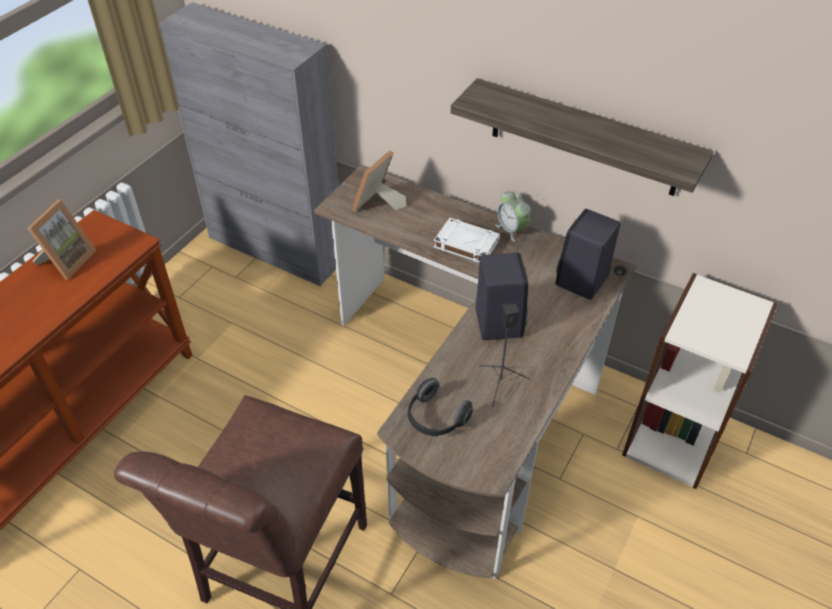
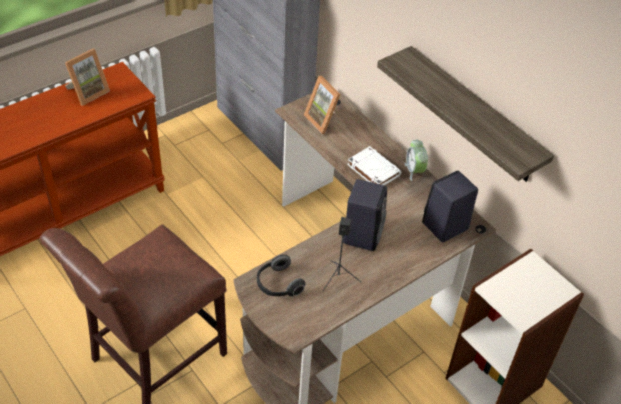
camera: 20 degrees right, 0 degrees up
picture frame [352,150,406,212] -> picture frame turned 90 degrees counterclockwise [304,76,340,134]

